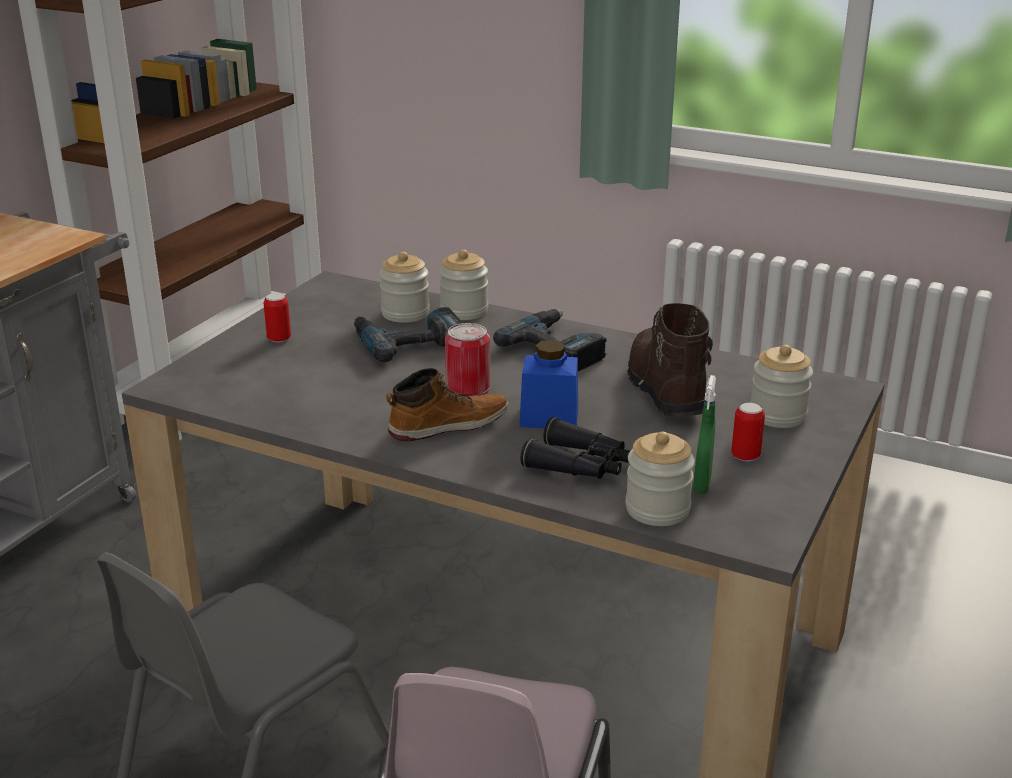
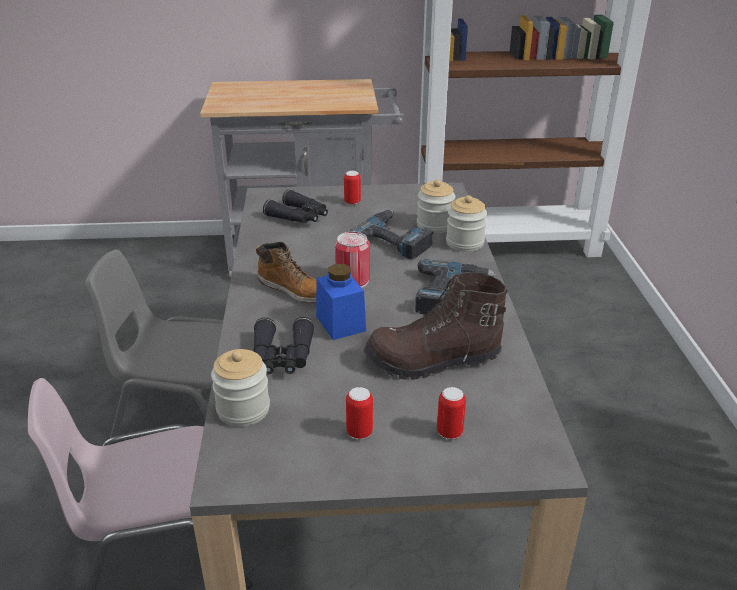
camera: 60 degrees right, 5 degrees up
brown boot [627,303,713,417] -> brown boot turned 150 degrees counterclockwise [364,272,508,380]
green spray bottle [693,375,716,494] -> none
jar [750,345,813,428] -> can [437,387,466,439]
none -> black binoculars [263,189,328,224]

